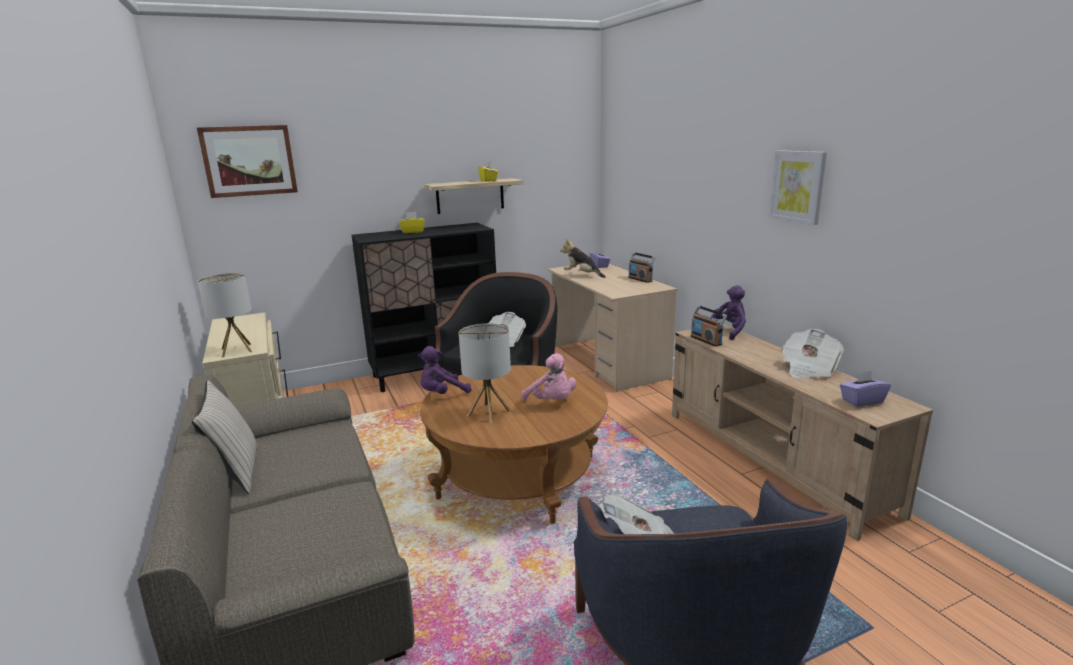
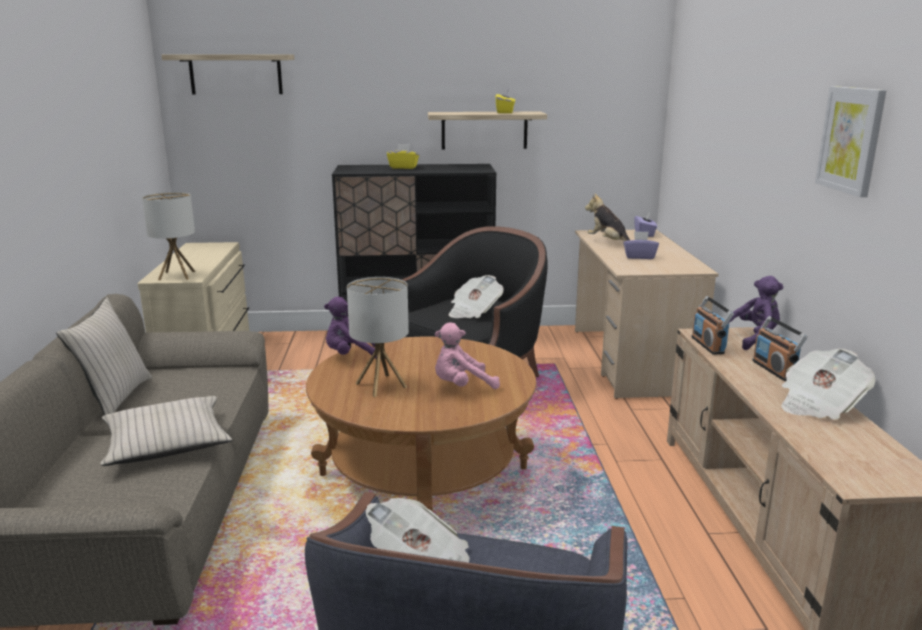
camera: 20 degrees right, 0 degrees up
picture [197,125,298,198] -> shelf [161,54,294,94]
pink plush toy [521,353,576,400] -> pink plush toy turned 90 degrees clockwise [435,322,500,389]
radio [628,252,655,283] -> radio moved to [752,316,808,381]
purple tissue box [840,370,891,407] -> purple tissue box moved to [623,231,659,259]
none -> beige pillow [100,396,232,466]

